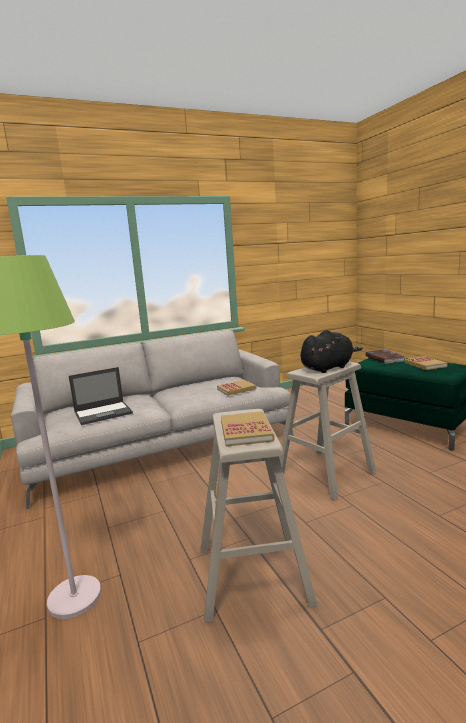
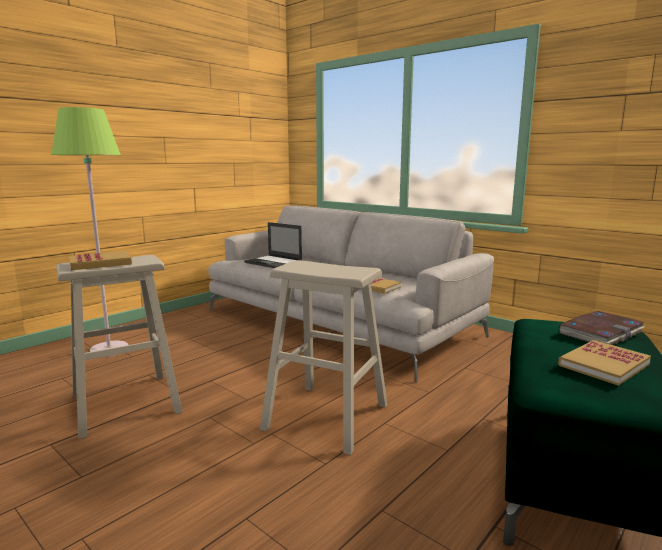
camera: 65 degrees right, 0 degrees up
black plush toy [300,330,363,373] -> none

